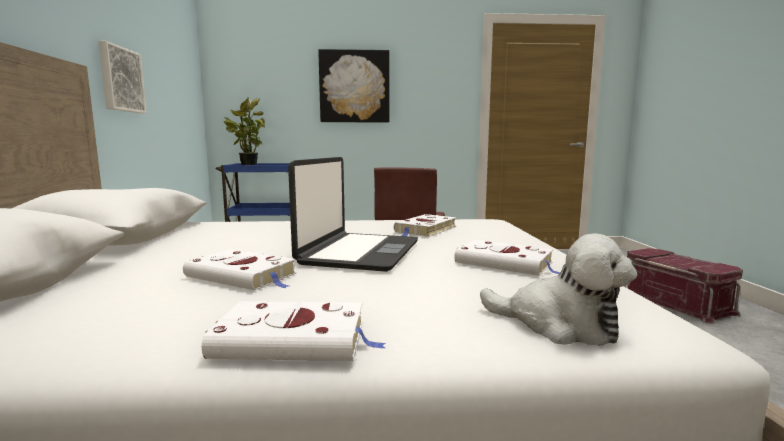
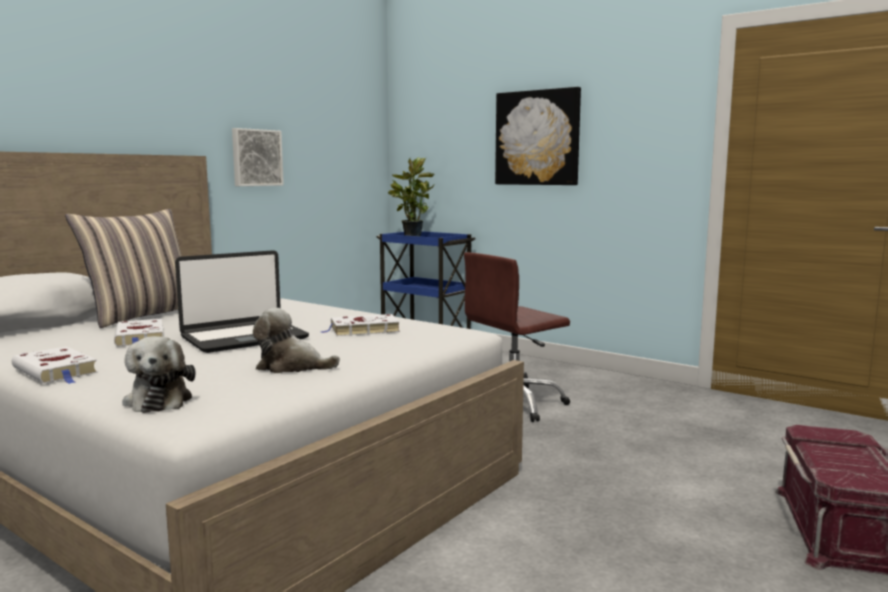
camera: 40 degrees right, 0 degrees up
white book [454,240,560,276] -> plush toy [253,308,340,373]
none -> pillow [65,209,182,328]

